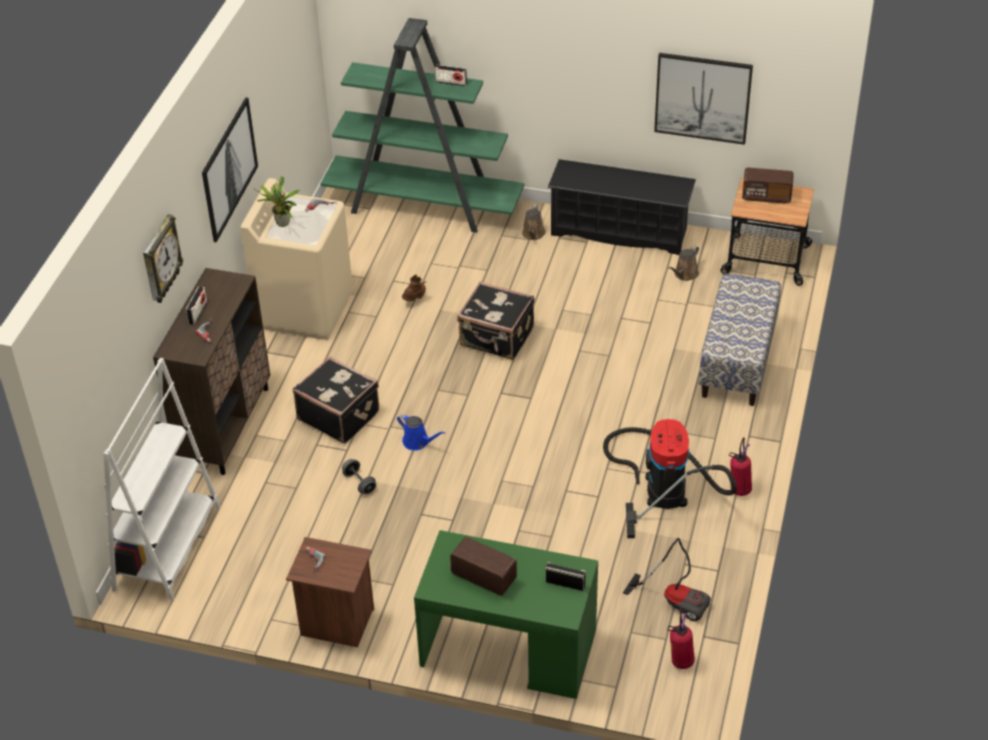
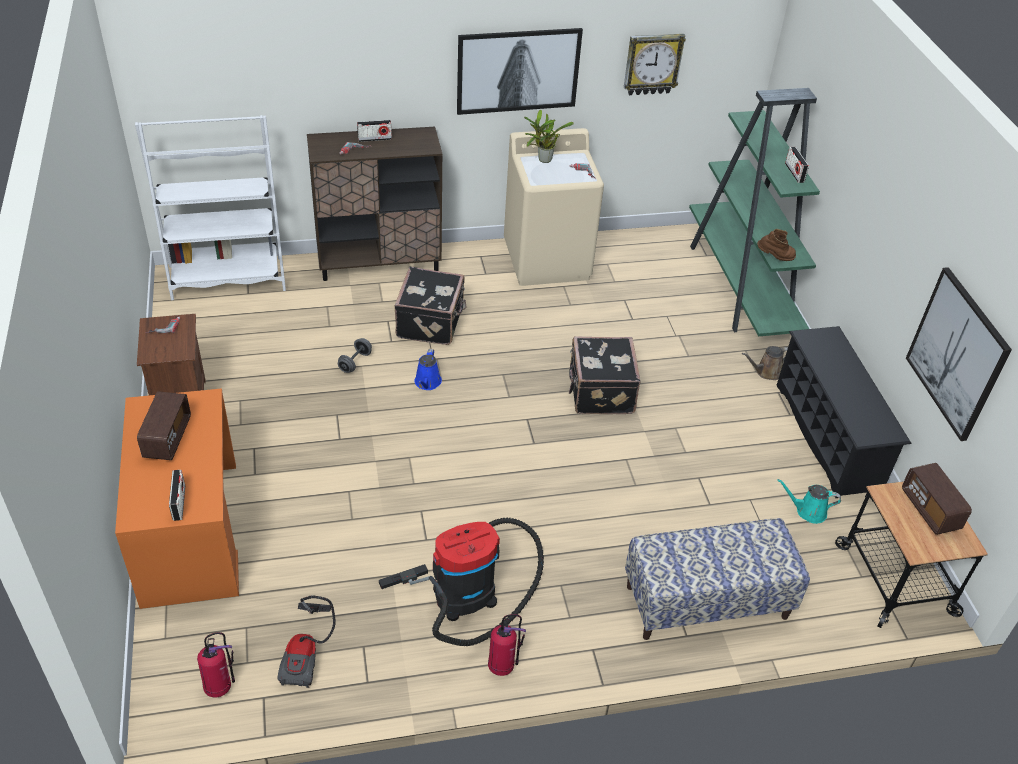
camera: 60 degrees right, 0 degrees up
wall clock [143,214,184,303] -> wall clock moved to [624,34,686,95]
brown boot [402,274,426,302] -> brown boot moved to [757,229,796,261]
green desk [414,530,598,699] -> orange desk [115,388,239,609]
brown watering can [668,245,699,281] -> turquoise watering can [777,479,841,524]

